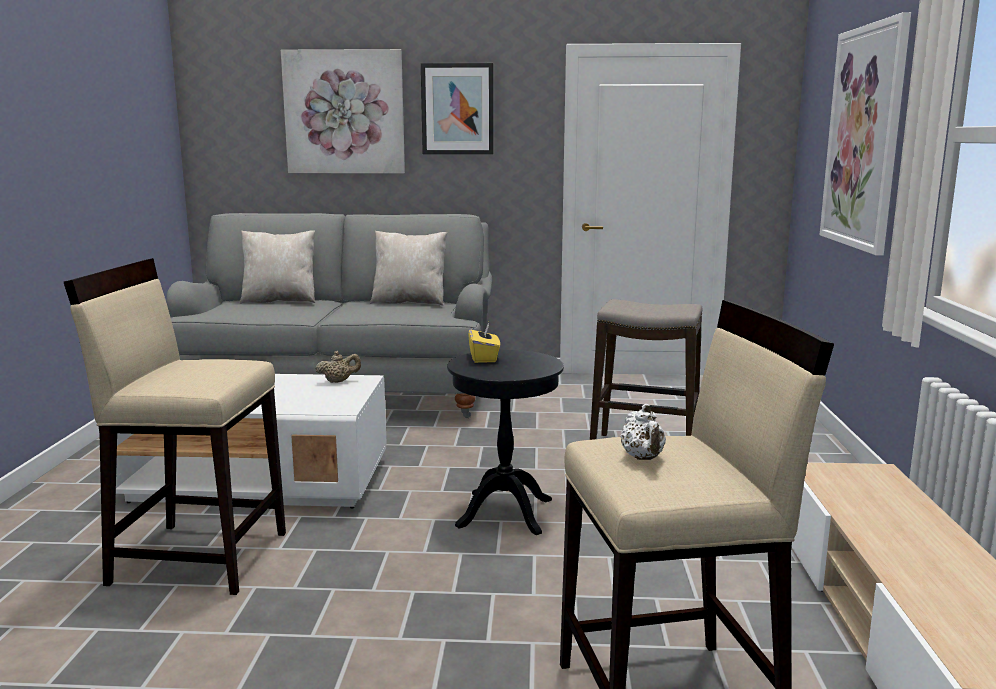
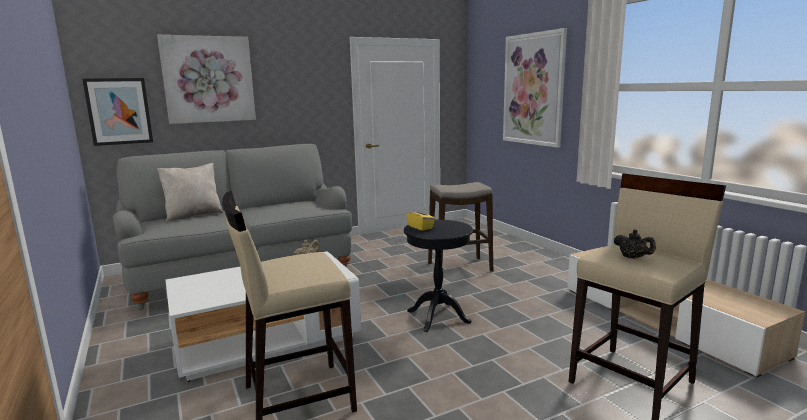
camera: 30 degrees left, 0 degrees up
beige pillow [370,231,447,306] -> none
picture [421,63,494,154] -> picture moved to [82,78,153,146]
white teapot [620,404,666,460] -> black teapot [613,229,656,259]

